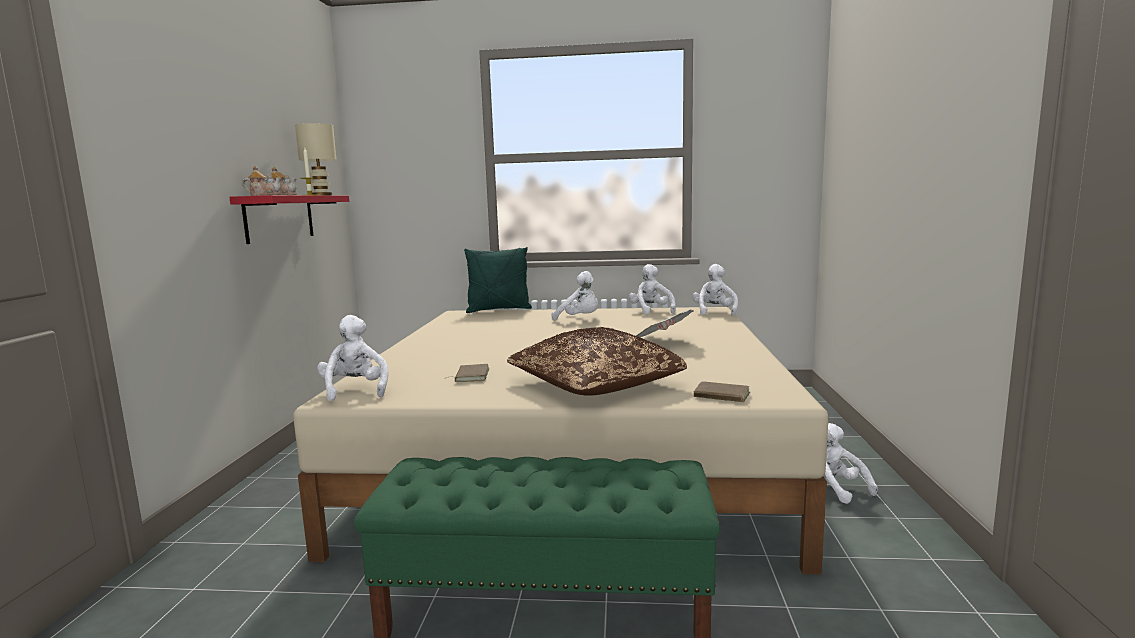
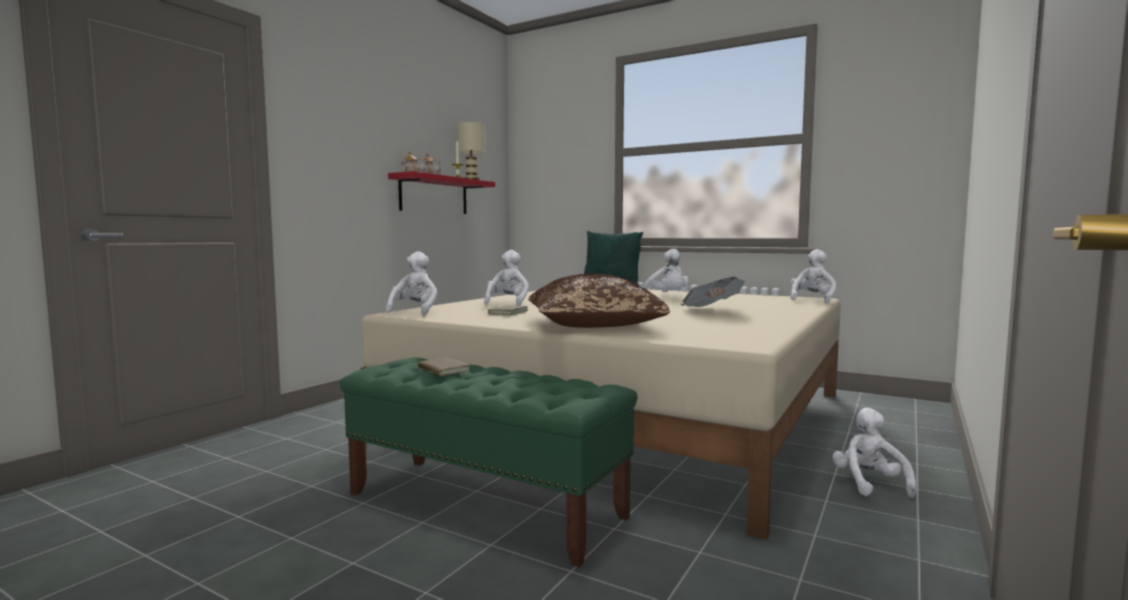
camera: 25 degrees right, 5 degrees down
white plush toy [629,264,676,315] -> white plush toy moved to [484,250,529,306]
brown book [694,381,750,402] -> brown book moved to [418,357,470,376]

